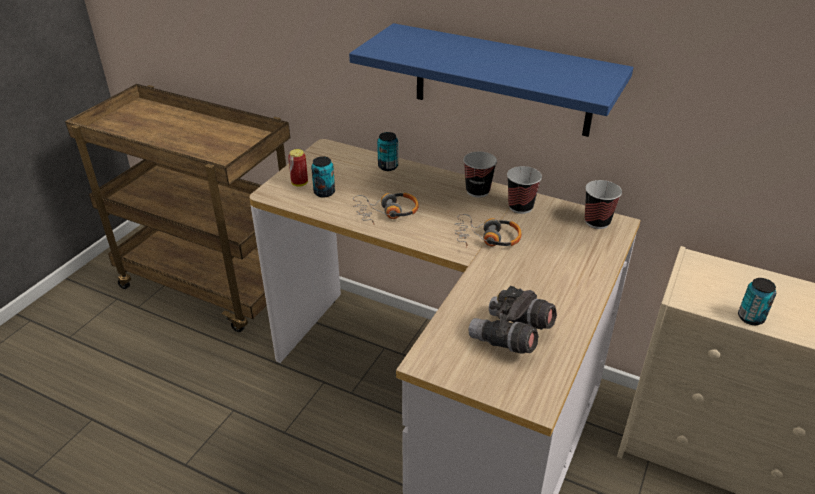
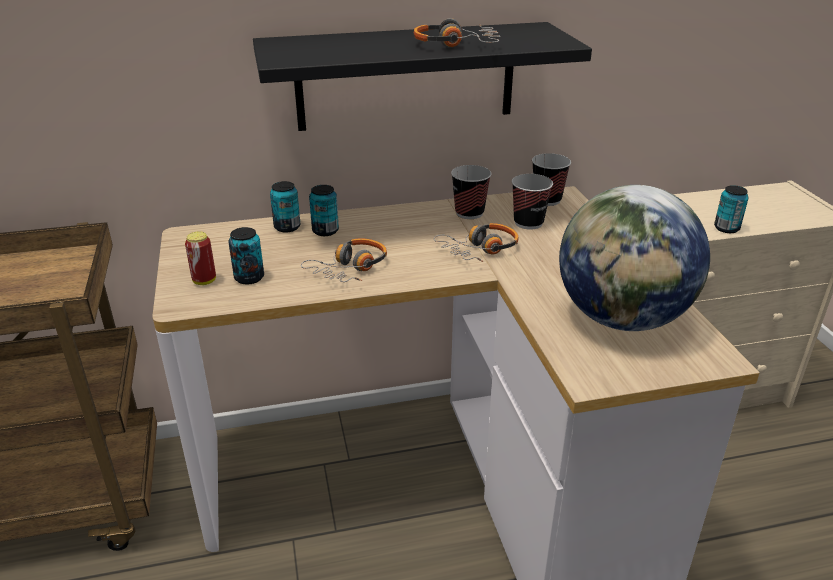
camera: 40 degrees left, 5 degrees down
blue shelf [349,23,633,137] -> black shelf [253,22,592,131]
cup [463,152,497,198] -> cup moved to [512,174,553,230]
grey binoculars [469,286,557,354] -> globe [559,185,710,331]
none -> can [309,185,339,236]
none -> headphones [414,18,501,48]

